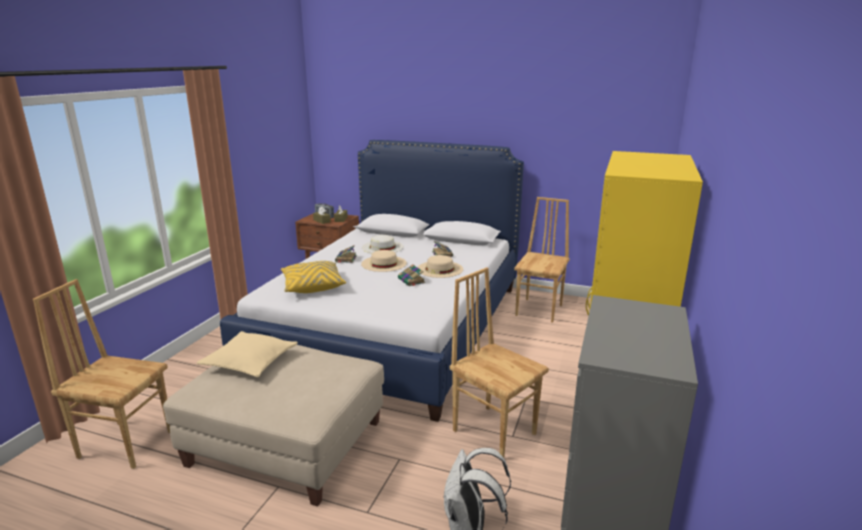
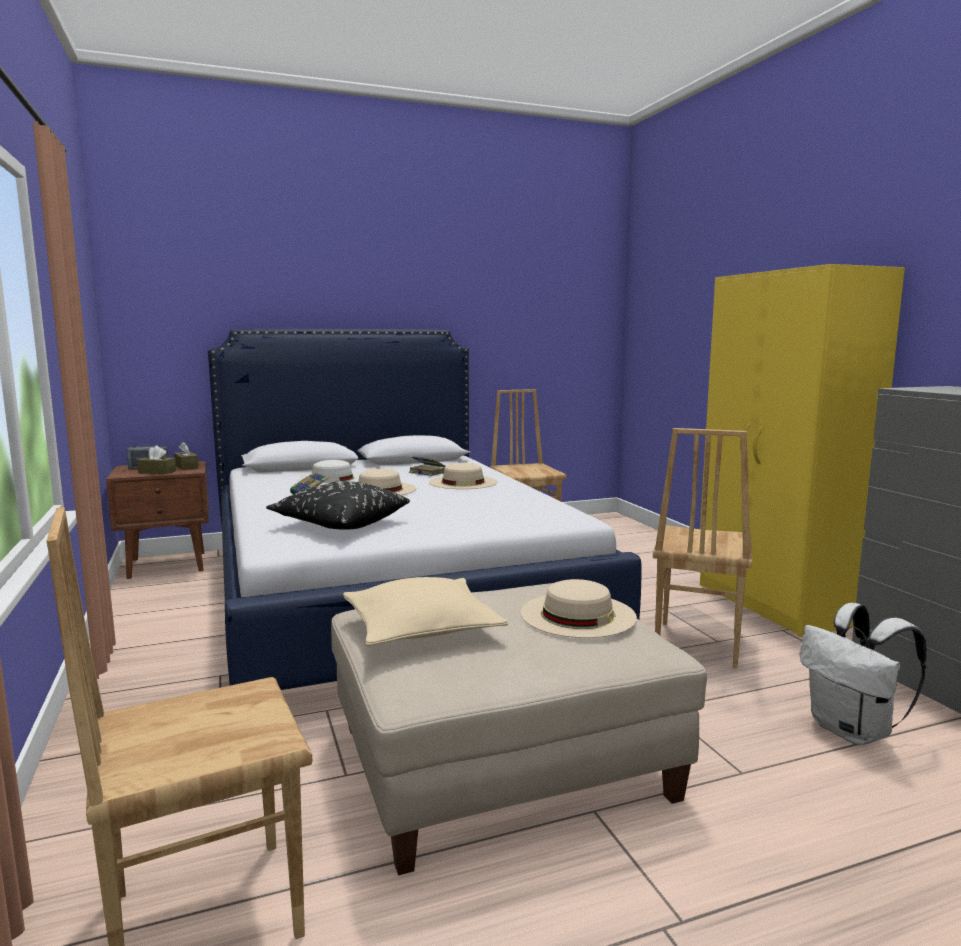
camera: 40 degrees left, 10 degrees down
yellow pillow [281,261,346,293] -> black pillow [266,481,410,529]
book [398,264,425,286] -> none
brown chair [450,267,549,458] -> brown chair turned 75 degrees counterclockwise [653,428,752,669]
none -> beige hat [520,579,637,638]

